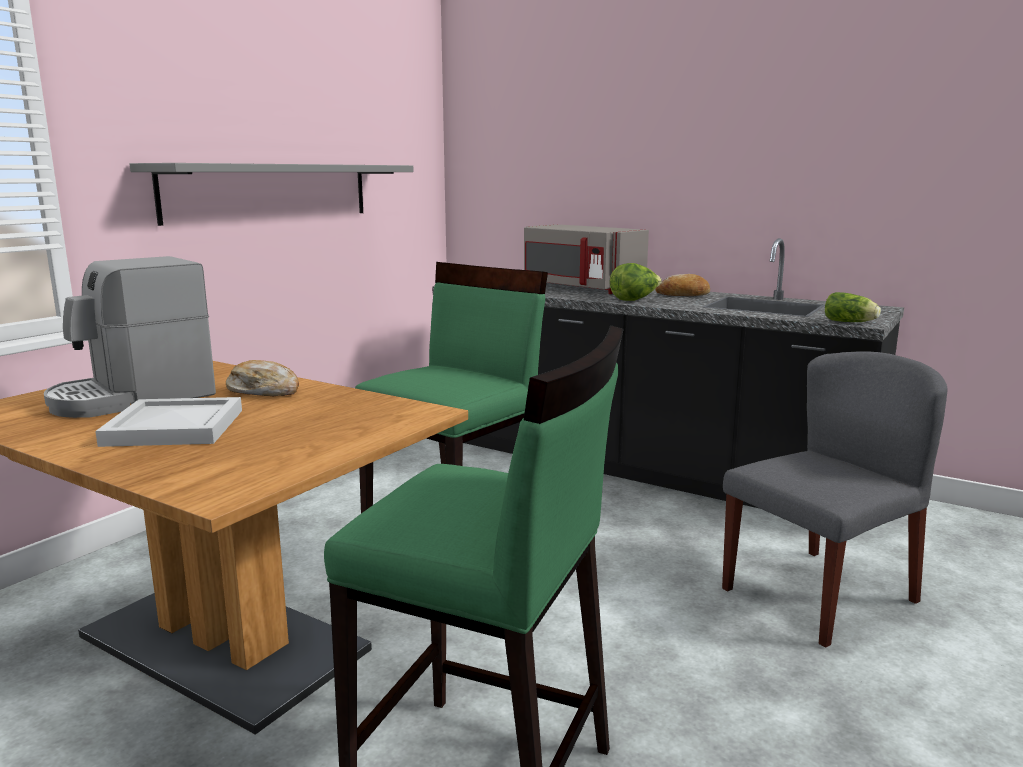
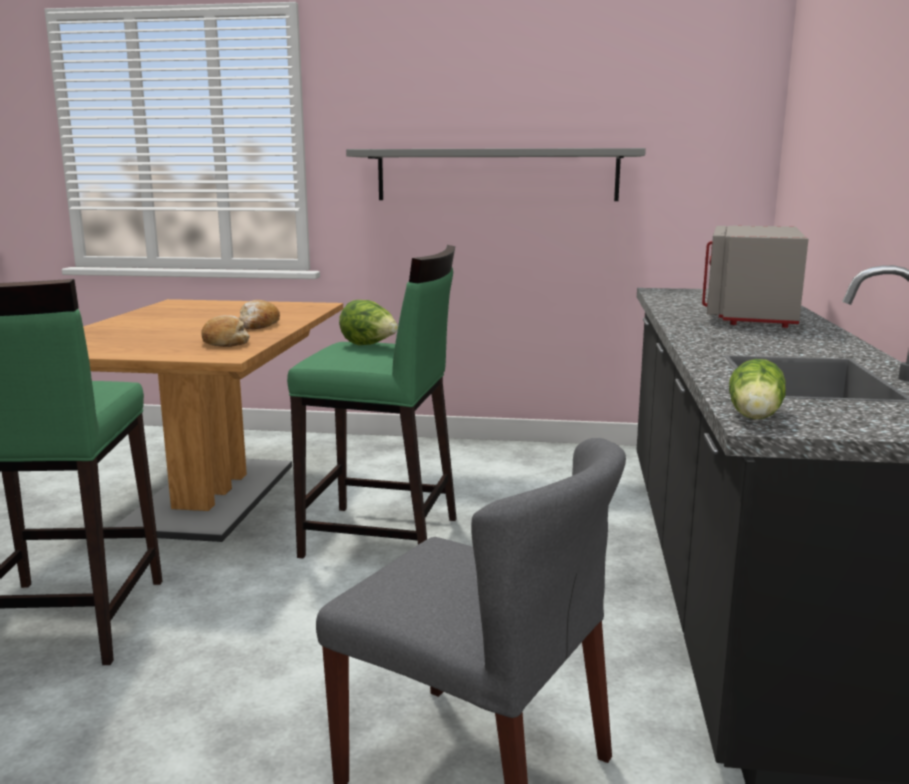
camera: 65 degrees right, 0 degrees up
coffee machine [44,256,216,418] -> none
white tray [95,397,242,447] -> none
lettuce [610,263,662,301] -> lettuce moved to [339,300,398,345]
bread [655,274,710,296] -> bread moved to [201,315,250,347]

